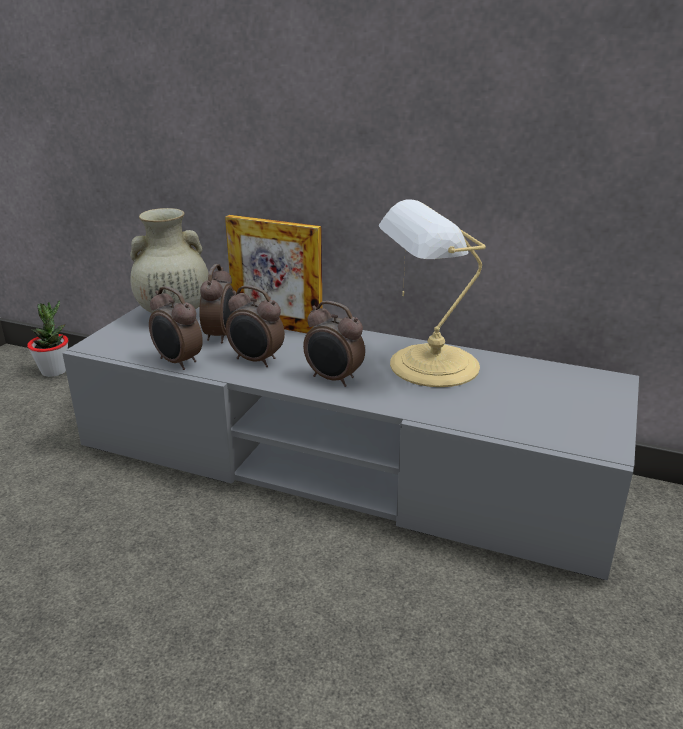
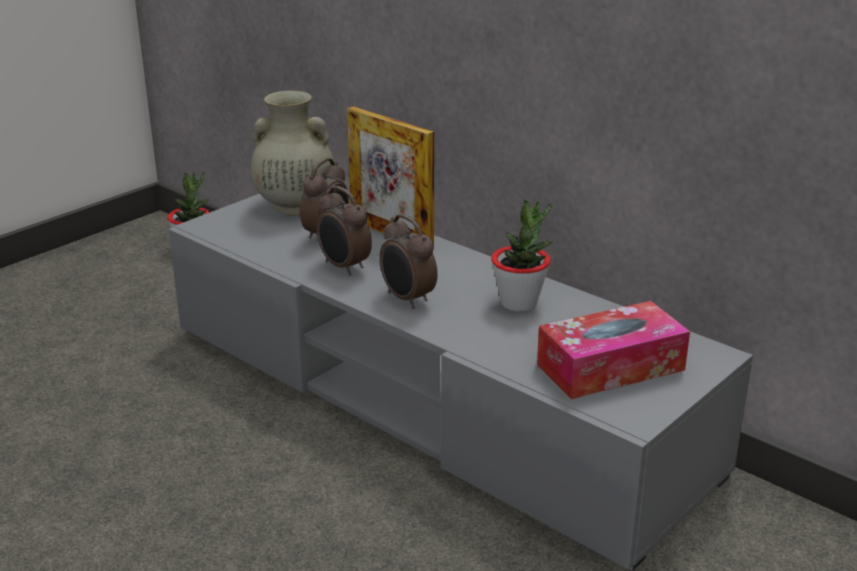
camera: 20 degrees right, 0 degrees up
alarm clock [149,286,203,370] -> none
table lamp [378,200,486,387] -> potted plant [491,199,553,311]
none -> tissue box [537,301,690,399]

